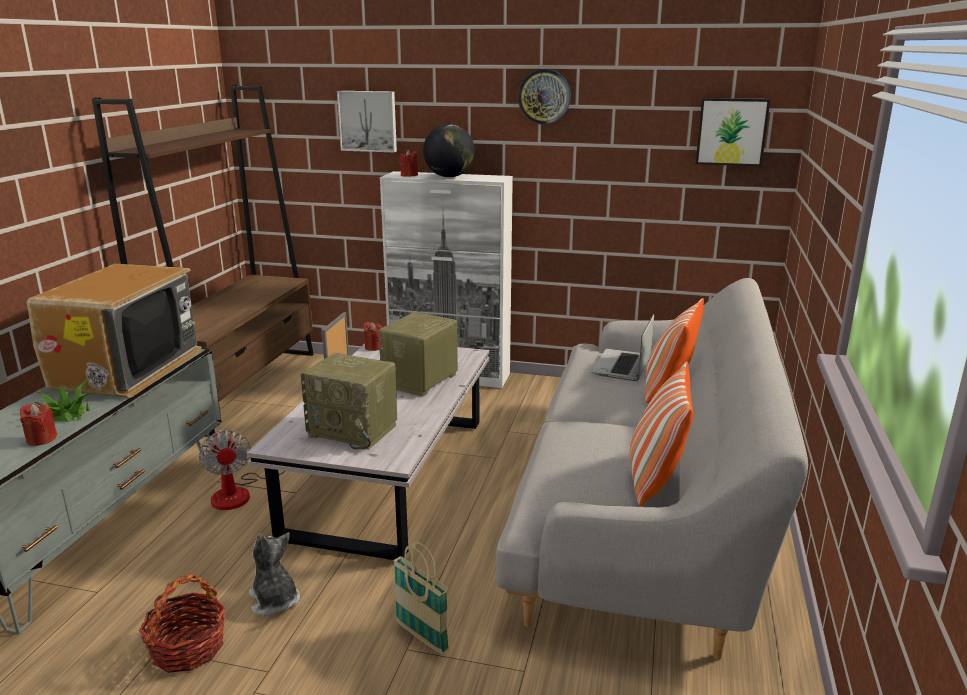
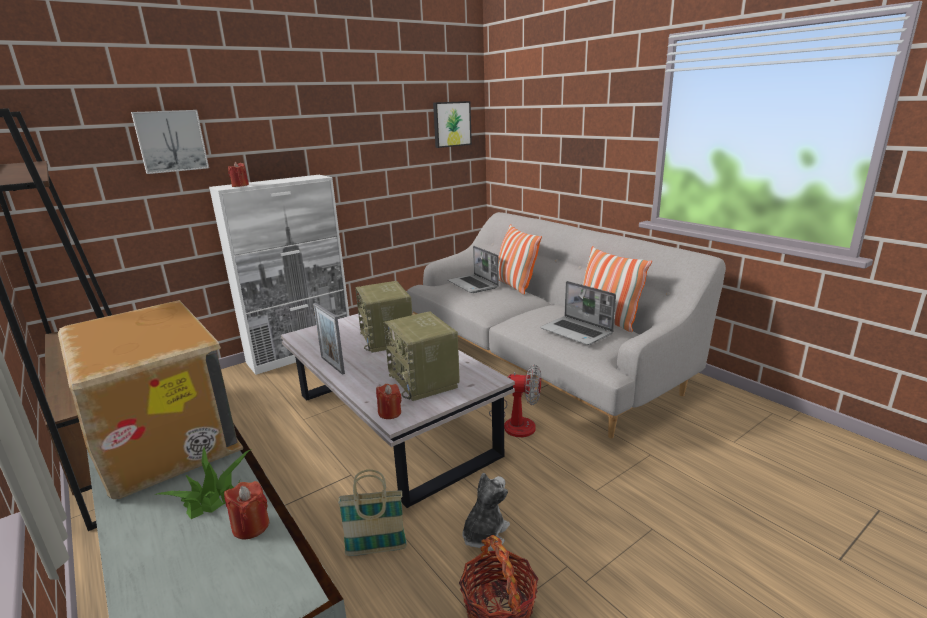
camera: 50 degrees left, 0 degrees up
fan [199,430,285,510] -> fan moved to [489,364,541,437]
plush toy [249,533,300,616] -> plush toy turned 120 degrees clockwise [463,473,510,551]
radio [301,353,397,450] -> radio turned 90 degrees clockwise [384,311,460,401]
red candle [364,322,383,351] -> red candle moved to [376,384,402,419]
basket [393,542,449,654] -> basket moved to [338,470,407,556]
globe [423,124,475,177] -> none
wall clock [518,69,571,124] -> none
none -> laptop [540,281,616,345]

